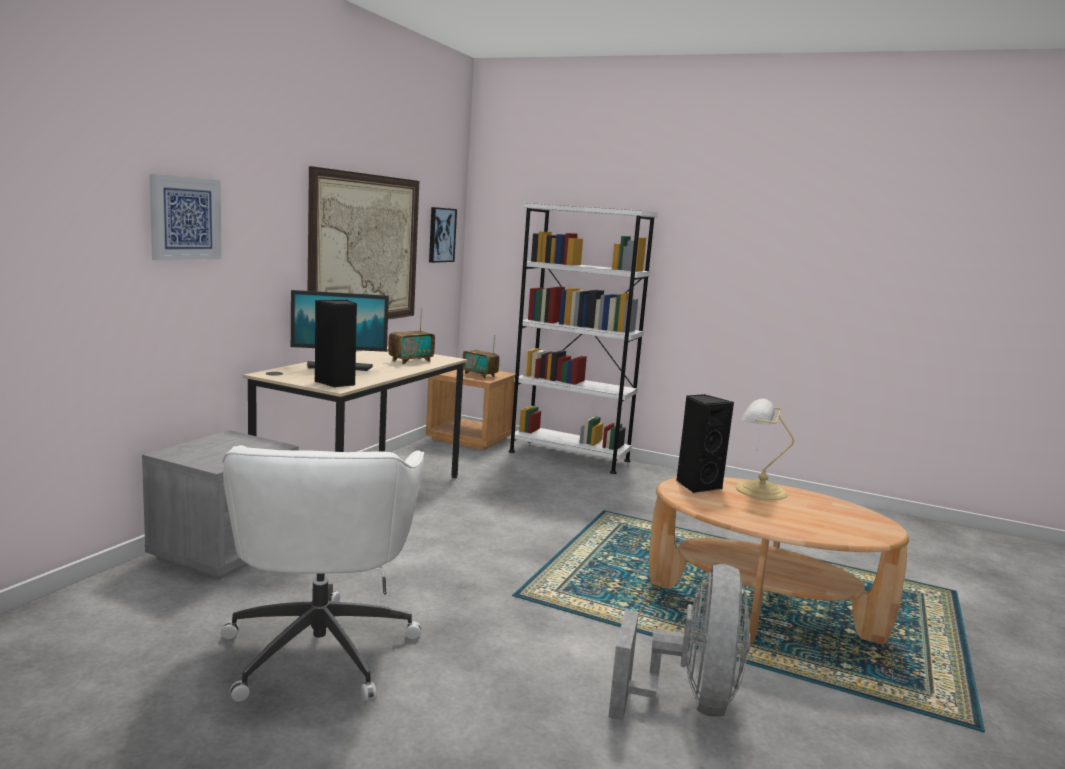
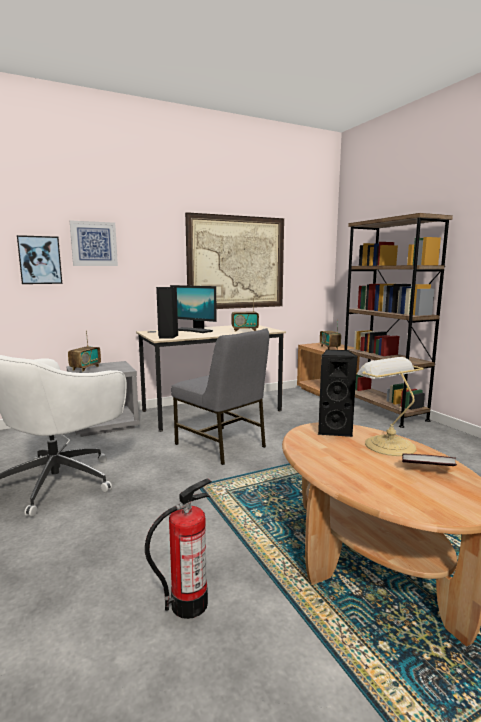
camera: 40 degrees right, 0 degrees up
picture [429,207,457,263] -> picture moved to [17,235,62,284]
white bookcase [509,203,658,474] -> brown bookcase [344,213,453,428]
grey fan [608,564,751,721] -> fire extinguisher [145,478,212,619]
none -> radio [68,331,101,372]
none -> grey chair [171,328,269,465]
none -> book [402,454,457,466]

